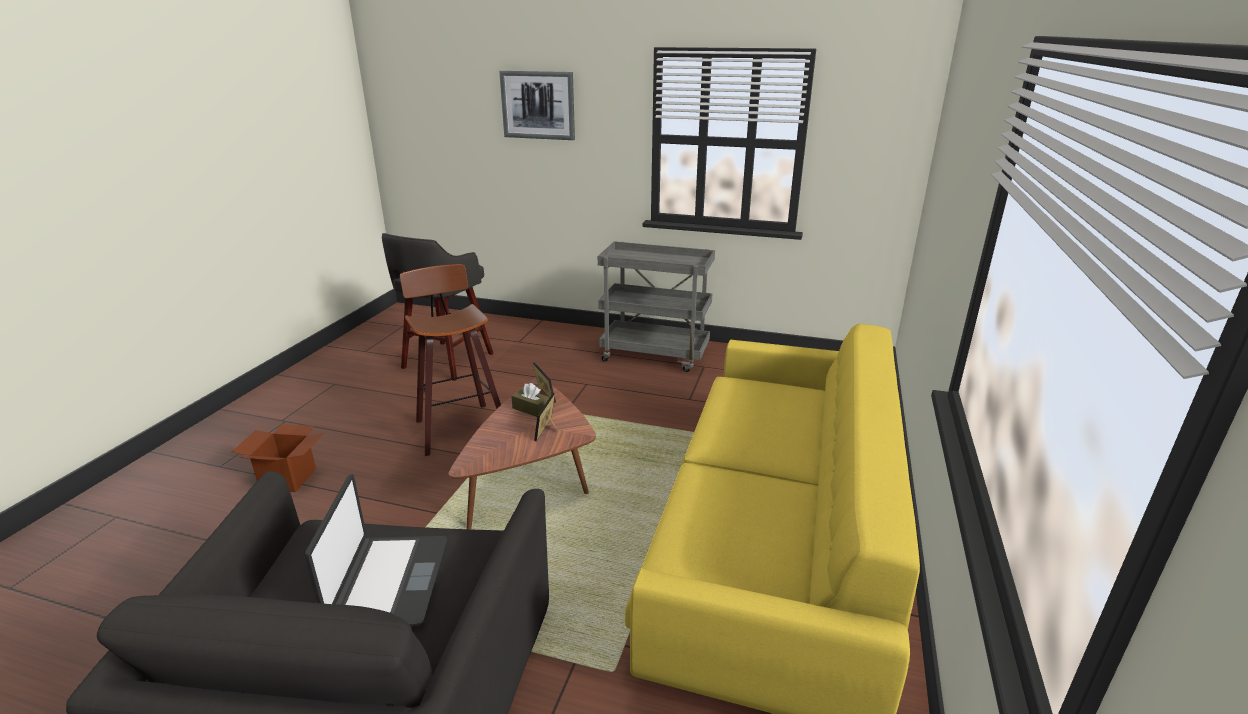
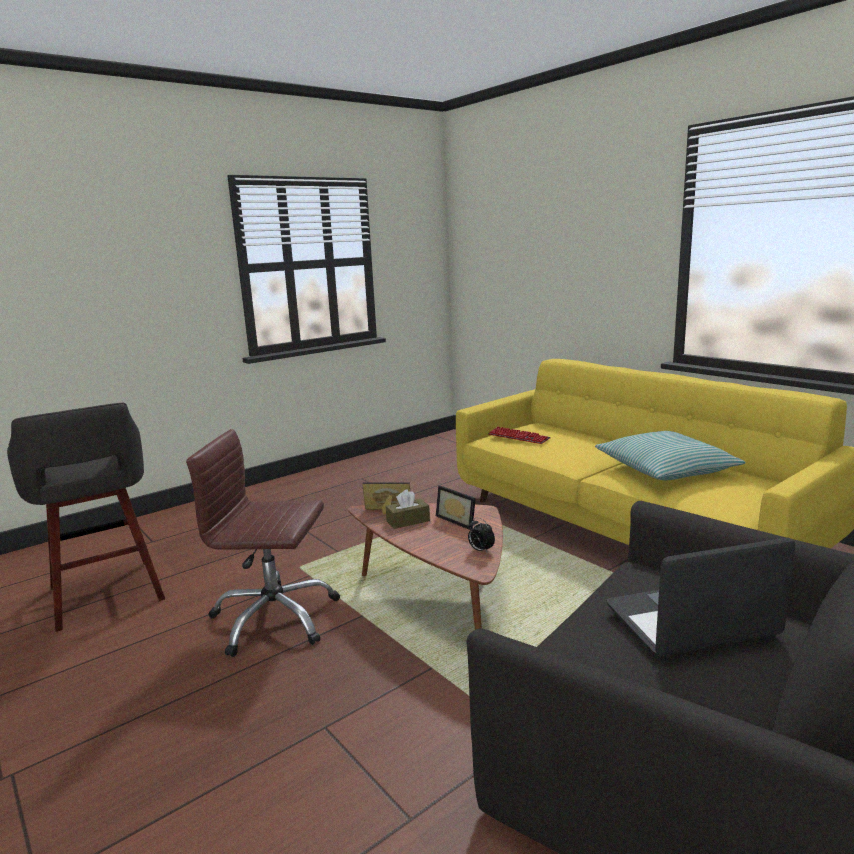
camera: 55 degrees left, 10 degrees down
cardboard box [231,424,324,492] -> none
laptop [305,474,447,626] -> laptop turned 45 degrees counterclockwise [606,538,795,657]
stool [400,264,501,456] -> brown office chair [186,429,340,657]
picture [499,71,575,140] -> none
grey cart [598,241,715,372] -> none
none -> alarm clock [468,517,495,554]
none -> keyboard [488,427,551,444]
none -> pillow [595,431,746,480]

